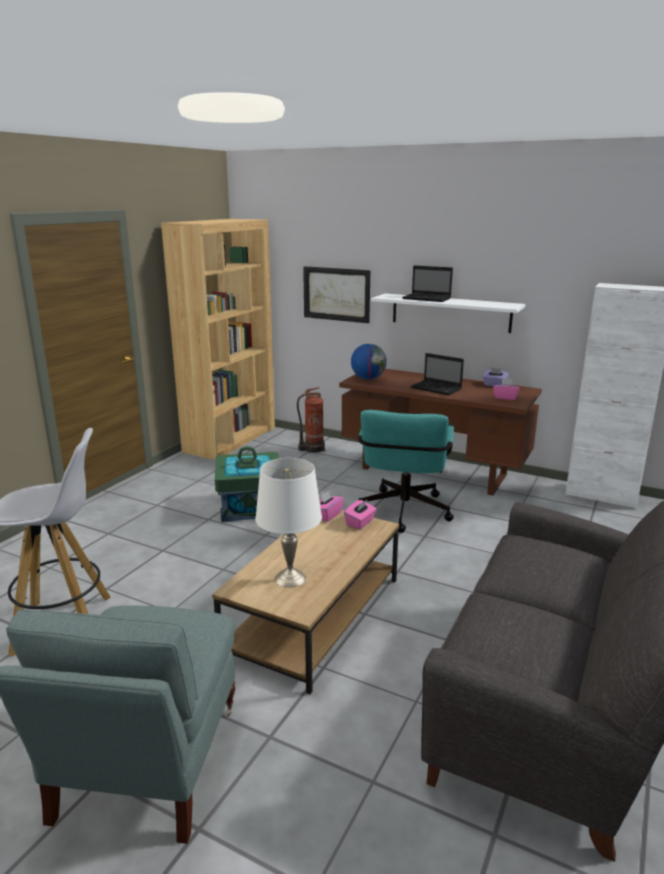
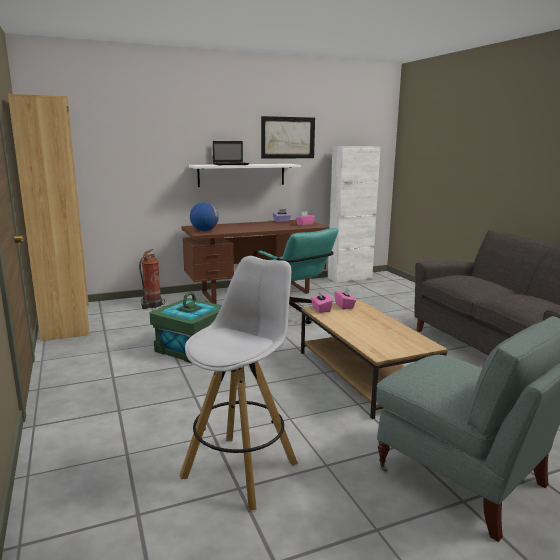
camera: 50 degrees left, 5 degrees down
white table lamp [255,458,322,588] -> none
picture [303,266,370,323] -> picture moved to [261,116,315,159]
laptop [411,353,464,395] -> none

